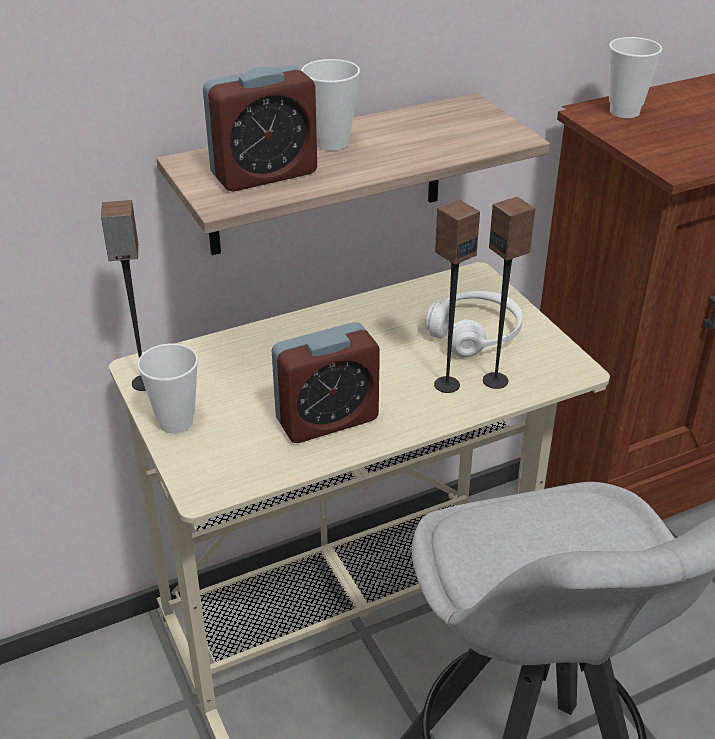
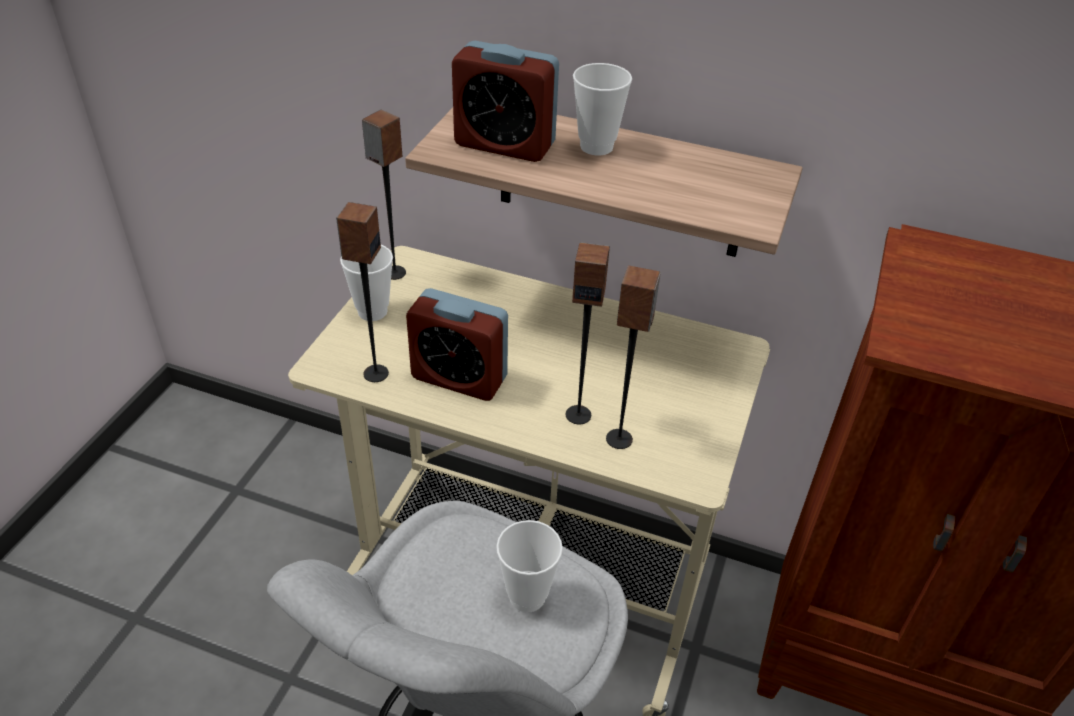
camera: 45 degrees right, 5 degrees up
white headphones [425,291,522,357] -> none
cup [609,37,662,118] -> cup moved to [496,520,563,612]
none -> speaker [336,202,389,382]

